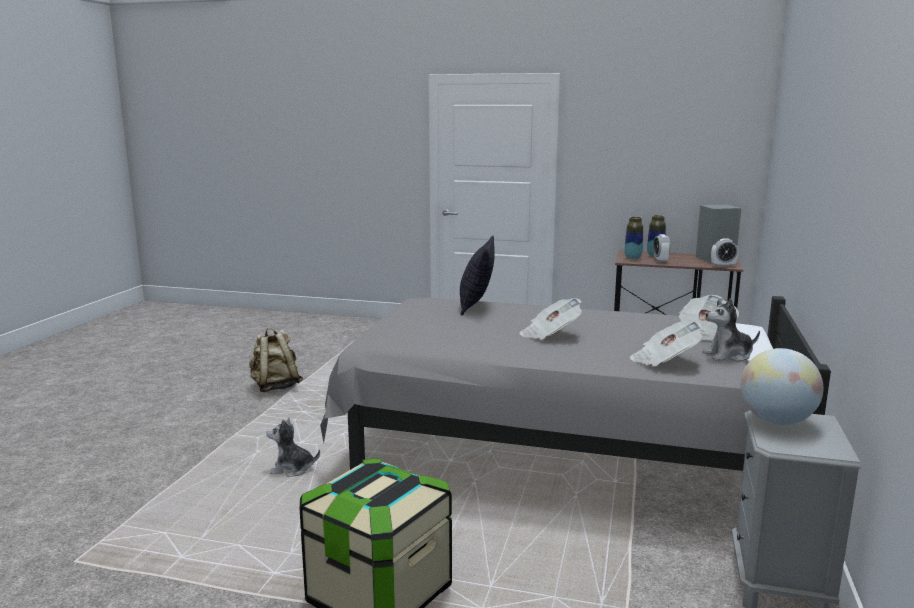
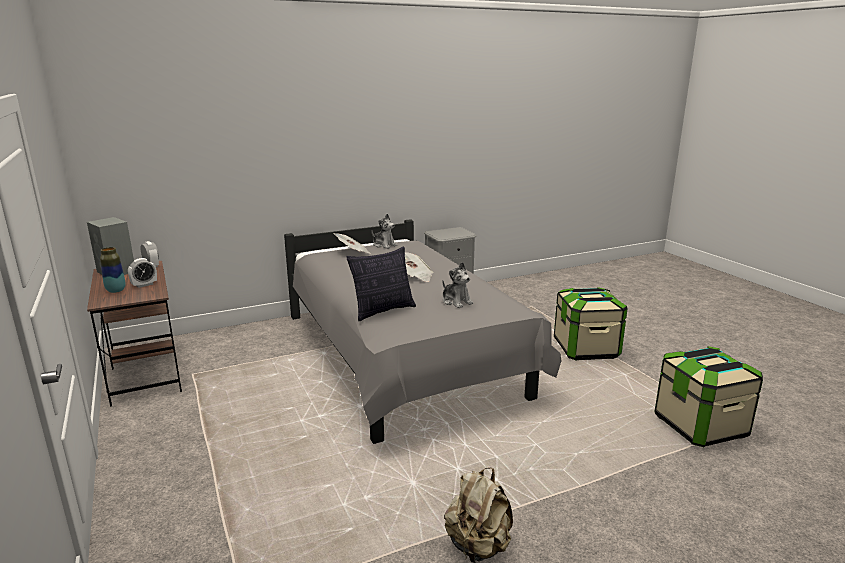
camera: 130 degrees left, 5 degrees up
plush toy [266,418,320,477] -> plush toy moved to [443,262,473,308]
vase [624,217,643,259] -> none
newspaper [630,321,702,366] -> none
globe [741,348,823,425] -> none
none -> storage box [654,346,763,447]

